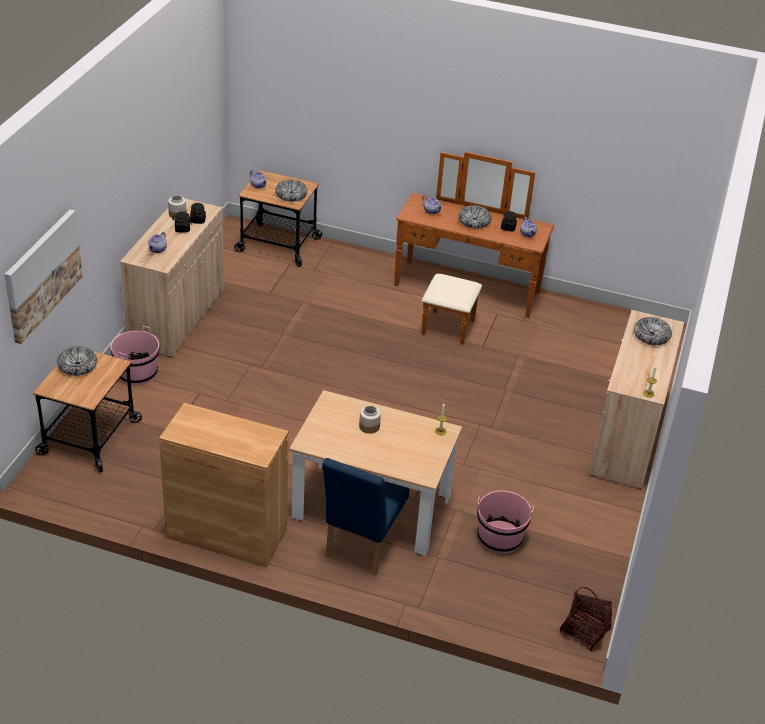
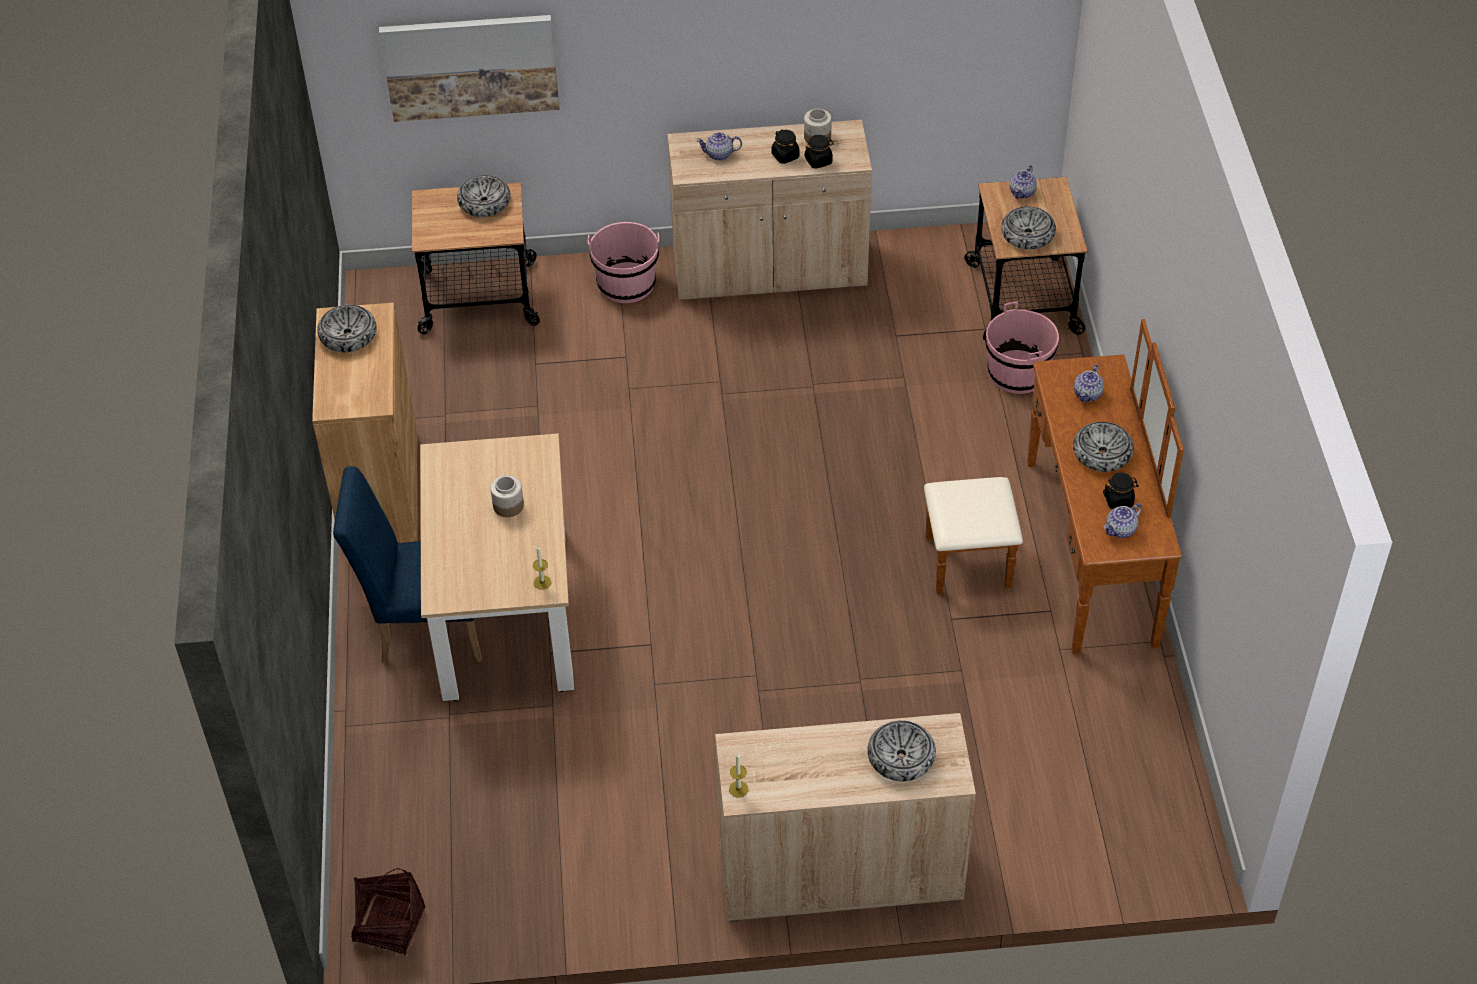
camera: 70 degrees right, 10 degrees up
pink bucket [477,491,534,554] -> pink bucket moved to [985,302,1059,394]
none -> bowl [317,305,377,352]

